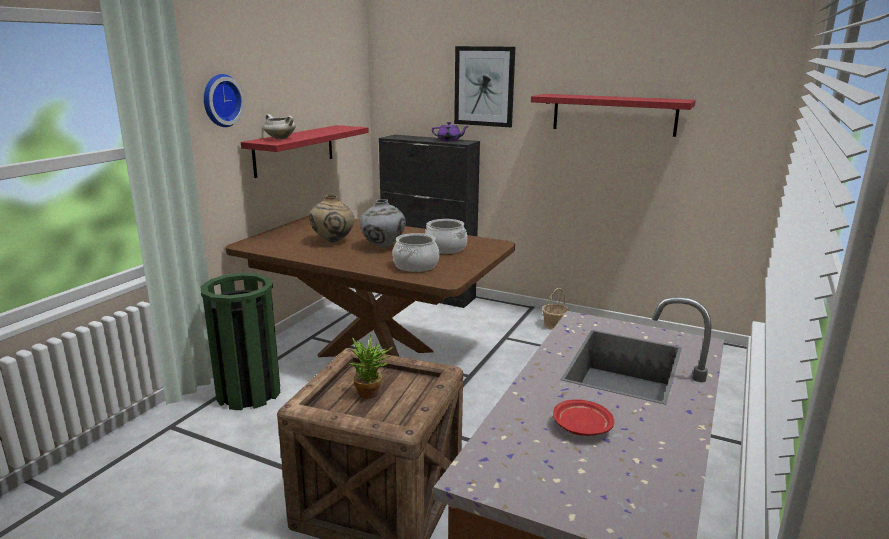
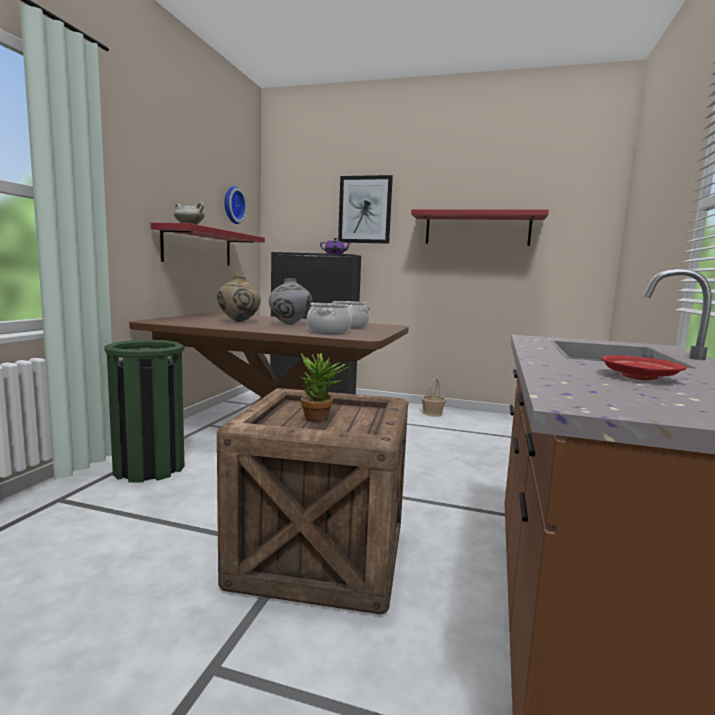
camera: 10 degrees left, 10 degrees down
wall clock [204,74,245,127] -> wall clock moved to [224,186,247,224]

